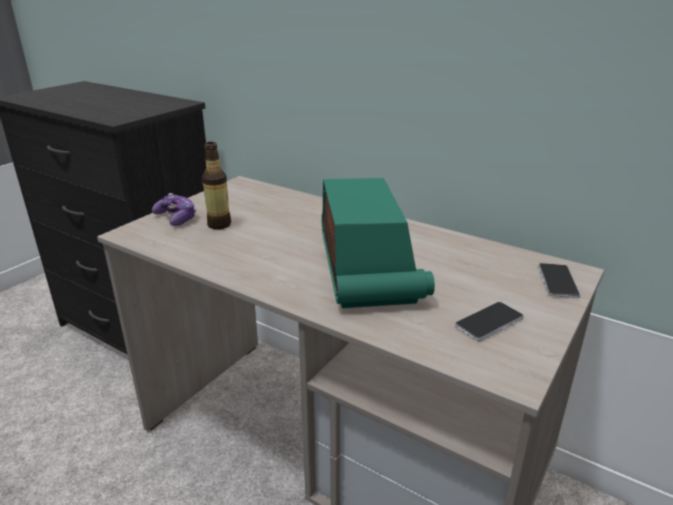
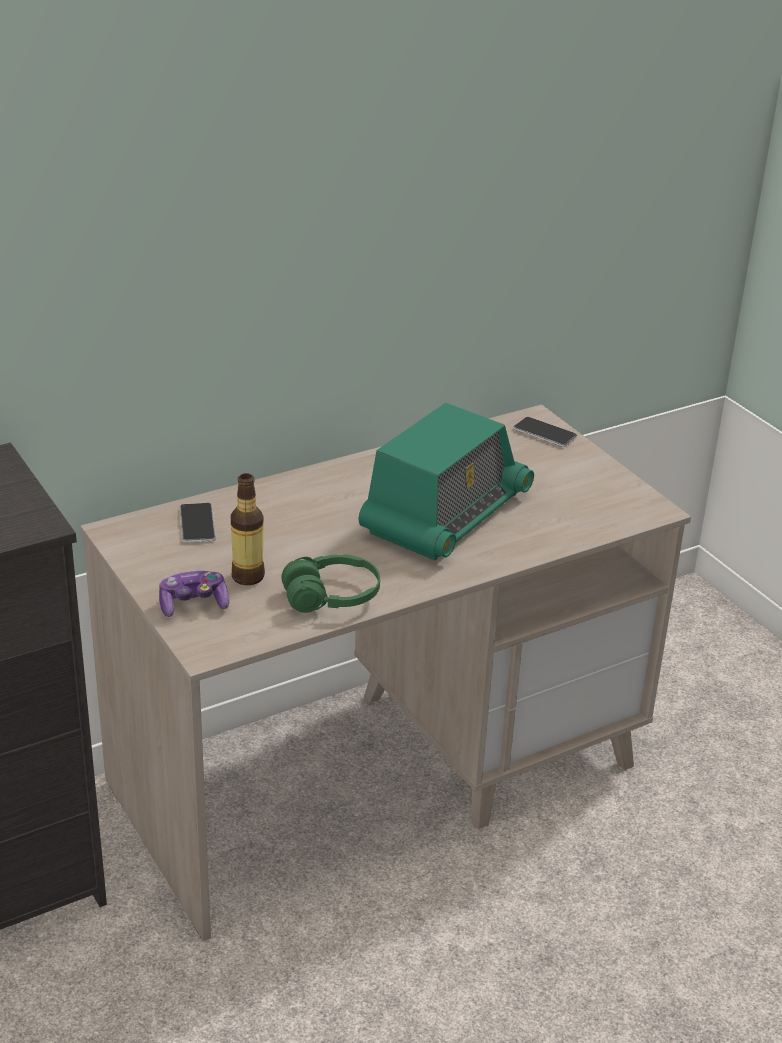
camera: 65 degrees left, 5 degrees up
radio [322,178,435,308] -> radio turned 105 degrees clockwise [359,403,534,560]
phone [455,302,524,341] -> phone moved to [180,503,216,543]
none -> green headphones [281,554,380,613]

